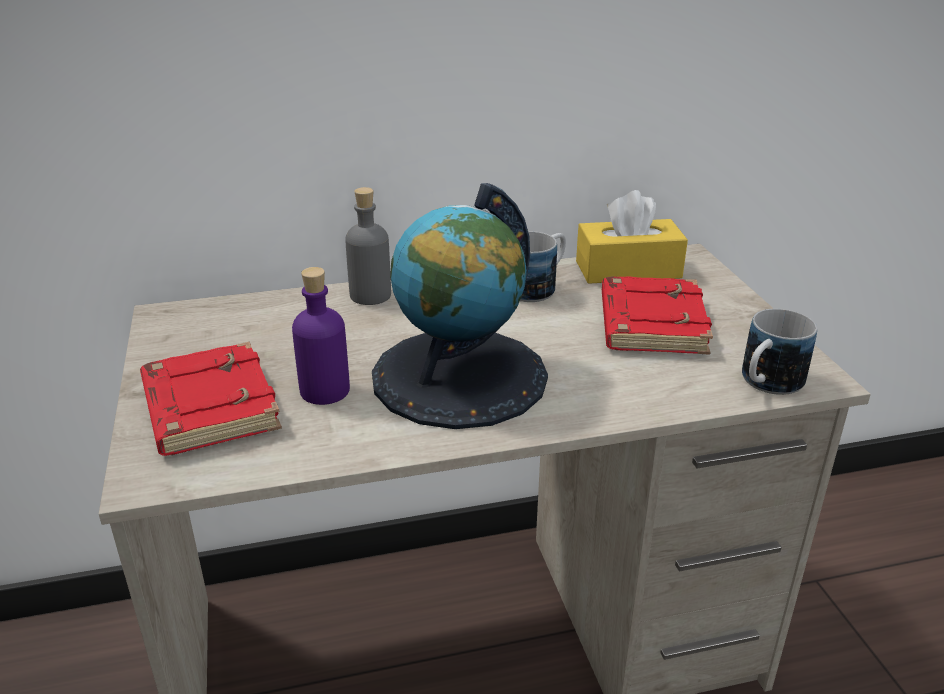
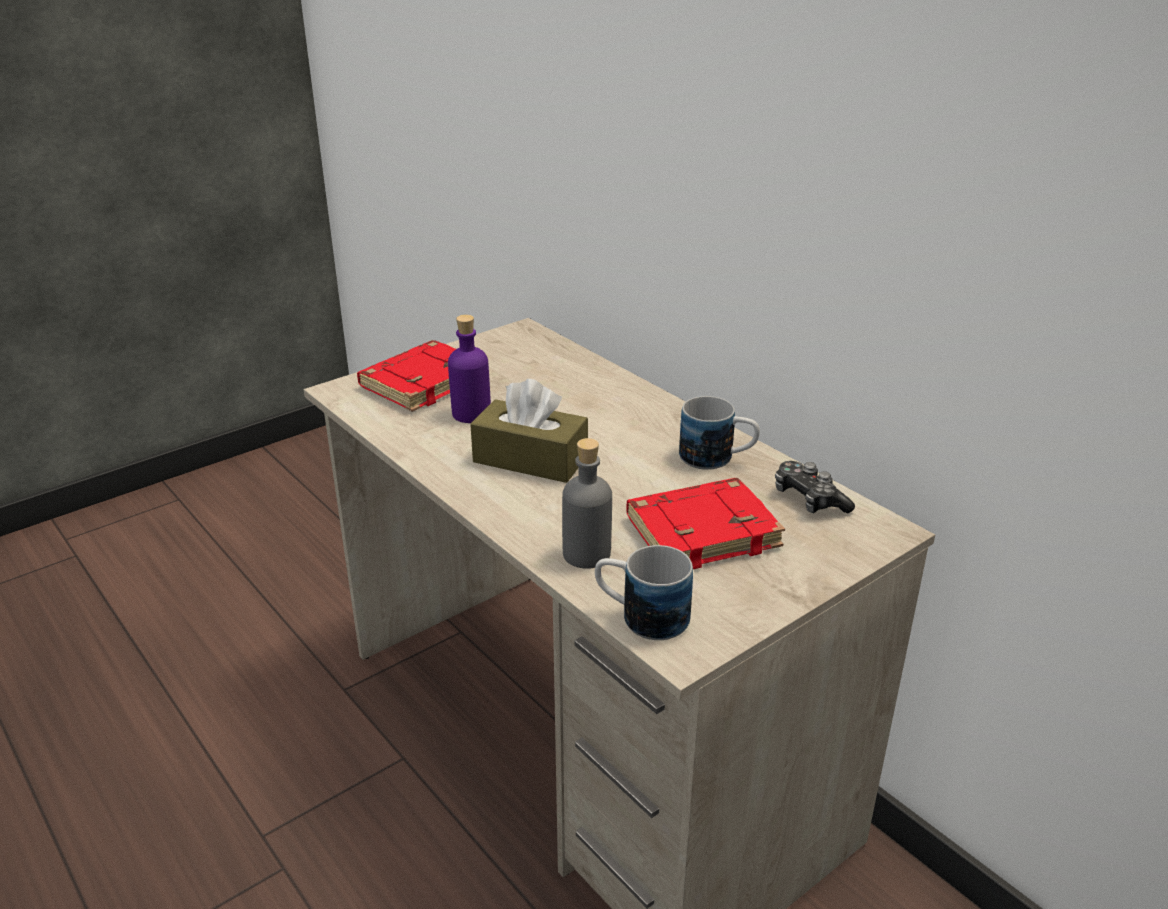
camera: 65 degrees right, 0 degrees up
grey bottle [345,187,391,305] -> grey bottle moved to [562,438,612,569]
globe [372,183,548,429] -> brown tissue box [470,379,588,483]
yellow tissue box [576,190,688,284] -> game controller [775,461,855,513]

